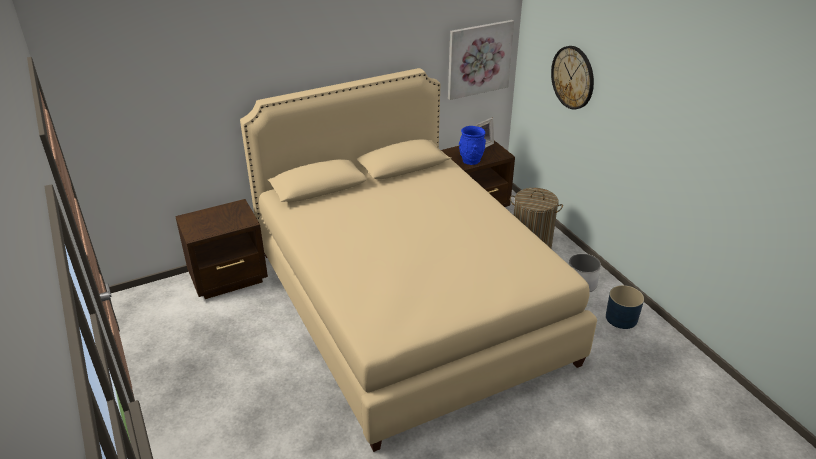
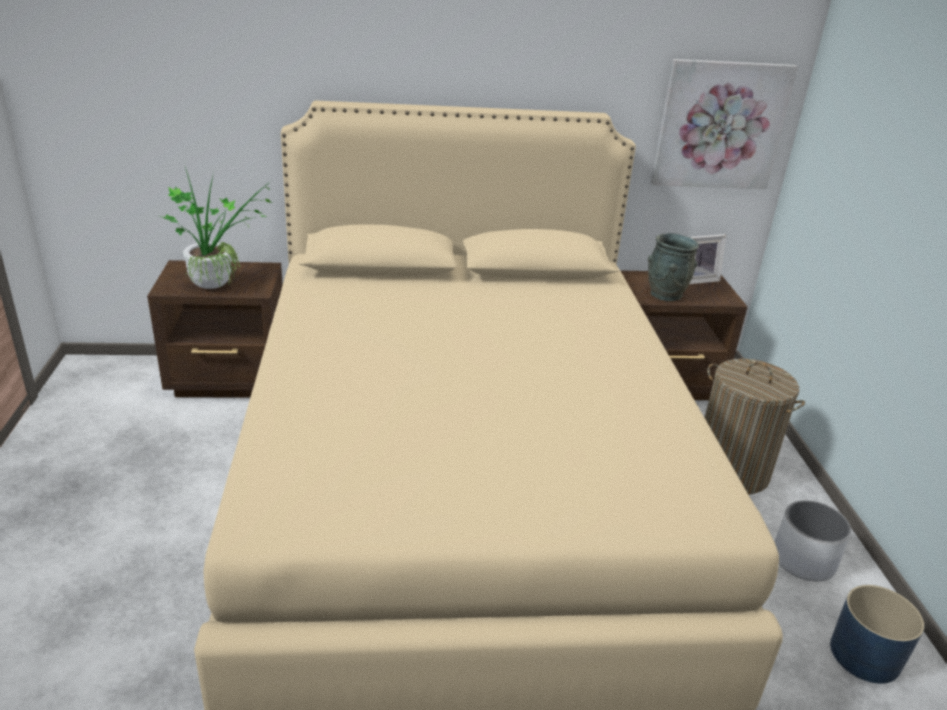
camera: 20 degrees right, 5 degrees down
blue vase [459,126,486,165] -> grey vase [648,233,699,301]
wall clock [551,46,594,110] -> none
none -> potted plant [160,167,273,289]

